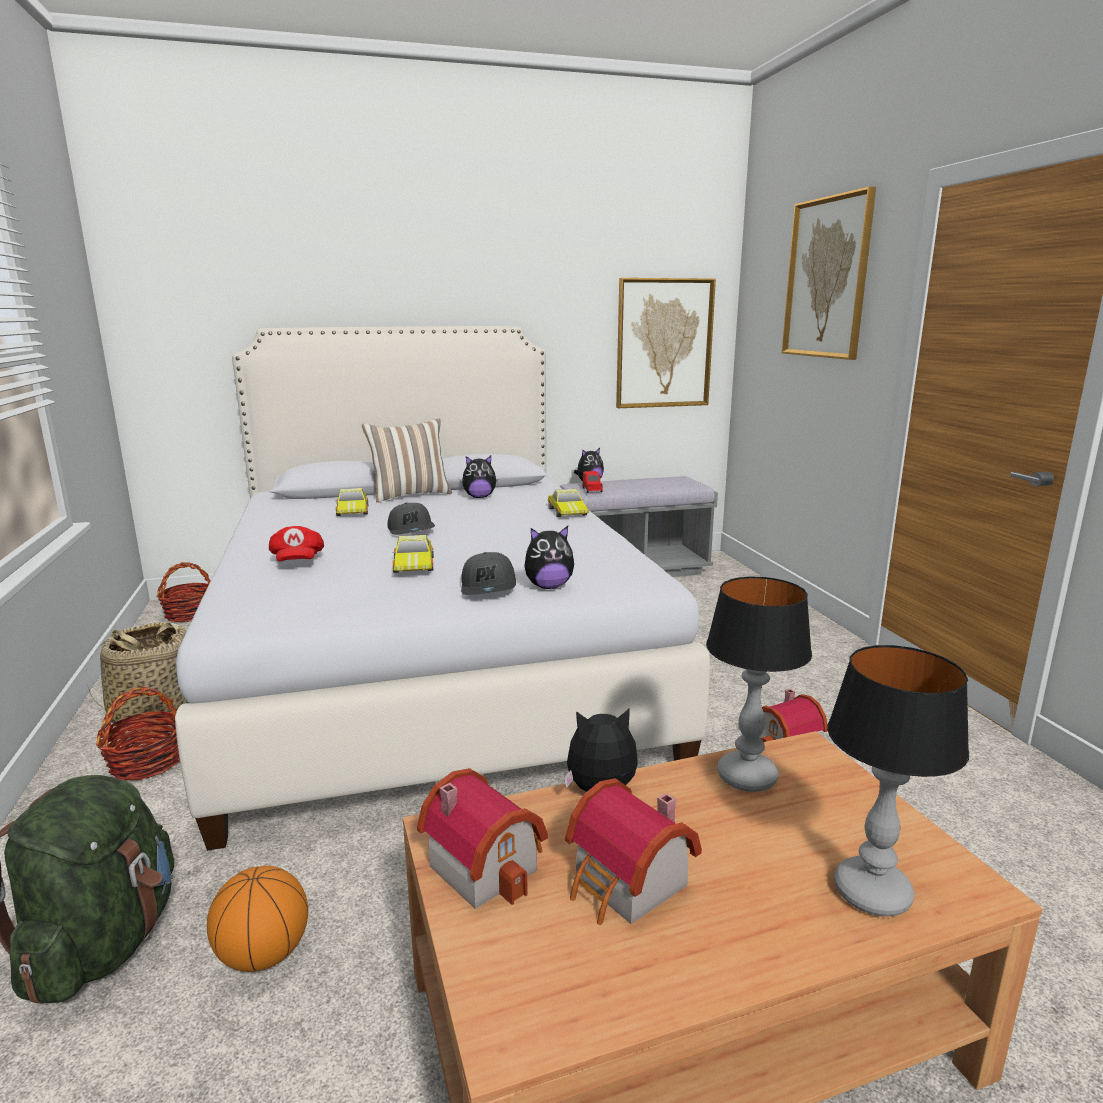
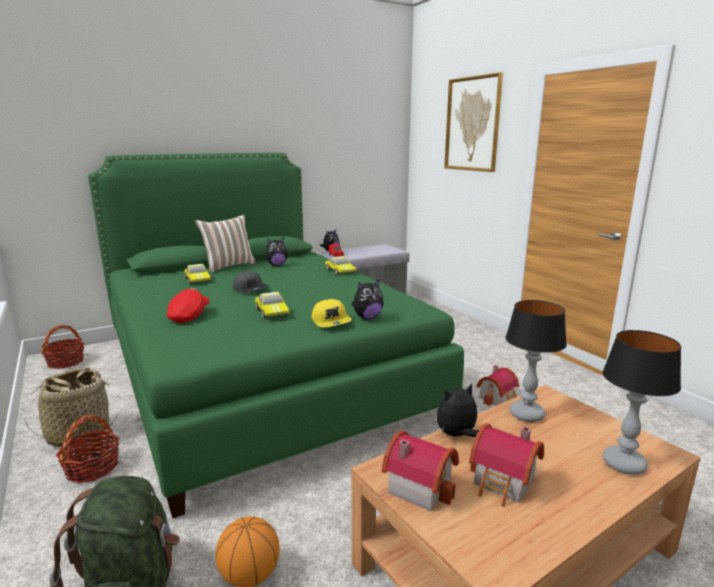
camera: 15 degrees left, 0 degrees up
white bed [175,326,710,851] -> green bed [88,153,464,518]
red cap [269,526,324,562] -> red cap turned 135 degrees counterclockwise [167,288,209,323]
grey cap [461,552,516,595] -> yellow cap [312,299,352,327]
picture [616,278,716,408] -> none

